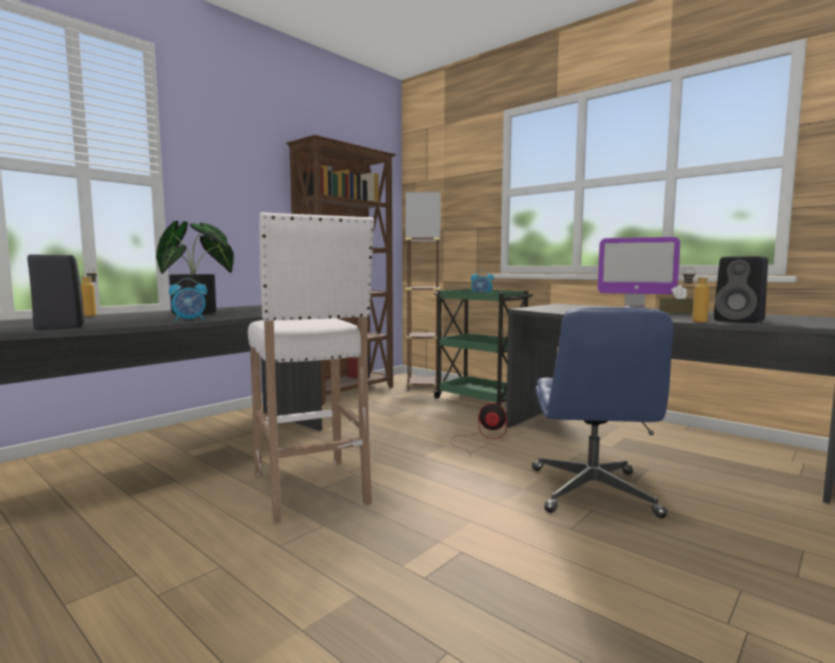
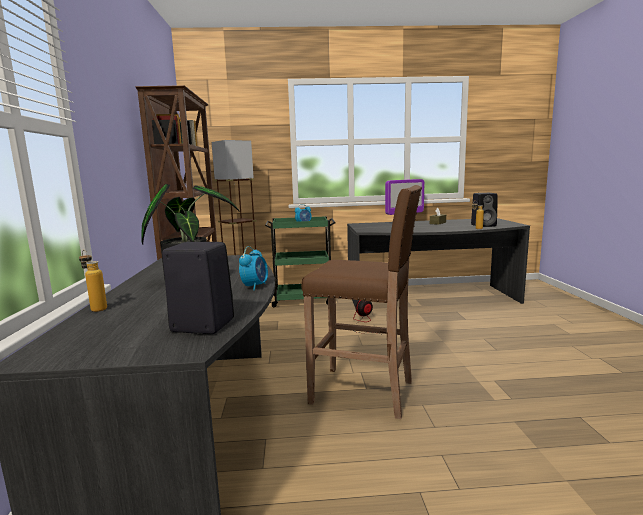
camera: 45 degrees left, 5 degrees up
white stool [248,212,374,523] -> brown stool [301,185,422,419]
blue office chair [532,307,673,518] -> none

